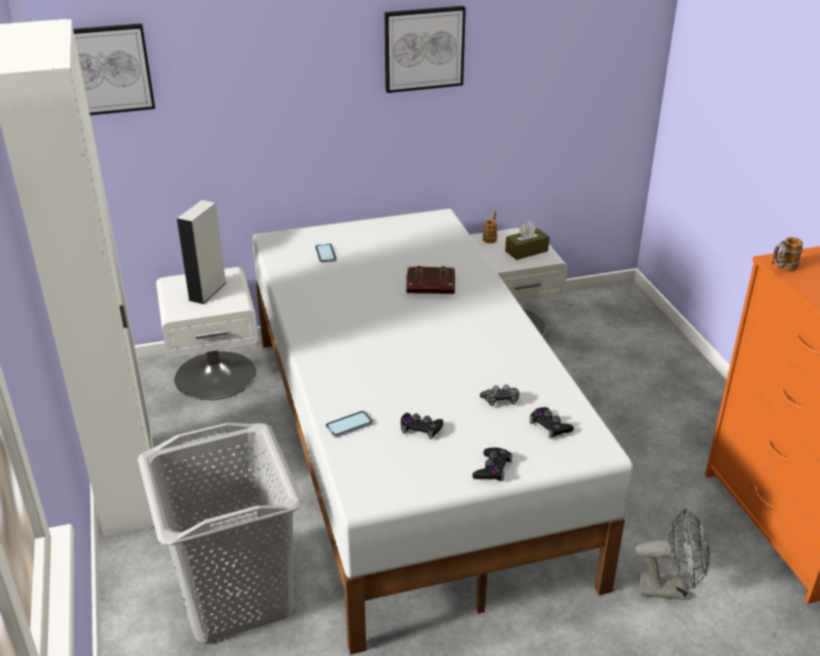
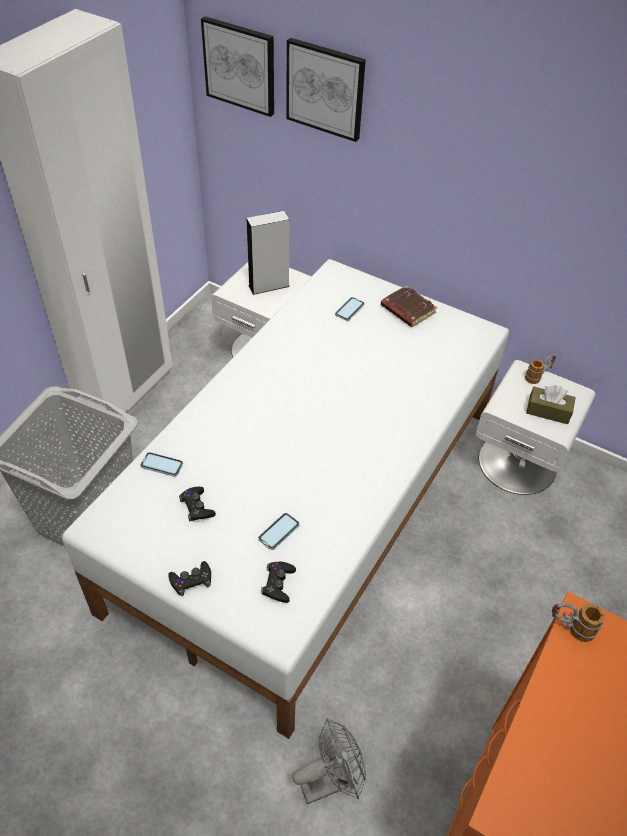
camera: 45 degrees right, 15 degrees up
picture [384,6,466,93] -> picture moved to [286,38,366,142]
brown book [406,266,455,294] -> brown book moved to [381,286,437,327]
game controller [480,385,520,406] -> phone [258,513,300,550]
grey fan [635,508,710,600] -> grey fan turned 75 degrees counterclockwise [293,718,366,804]

